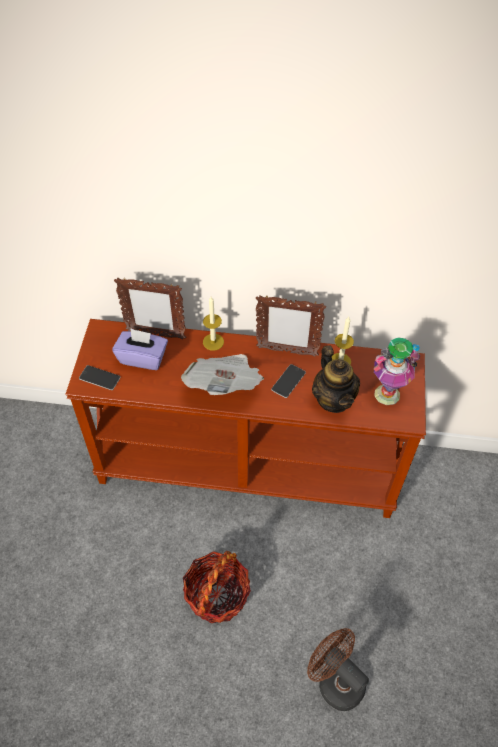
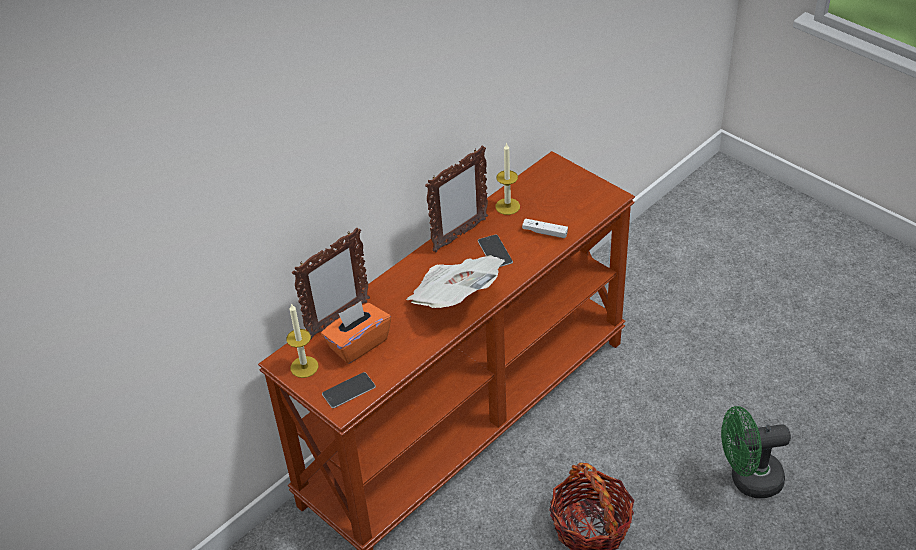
camera: 50 degrees left, 10 degrees down
purple tissue box [112,328,168,370] -> orange tissue box [321,301,391,364]
candle [203,297,224,351] -> candle moved to [286,303,318,378]
brown fan [307,628,369,711] -> green fan [721,406,791,498]
teapot [312,345,360,413] -> white game controller [522,218,568,238]
vase [374,338,420,405] -> none

